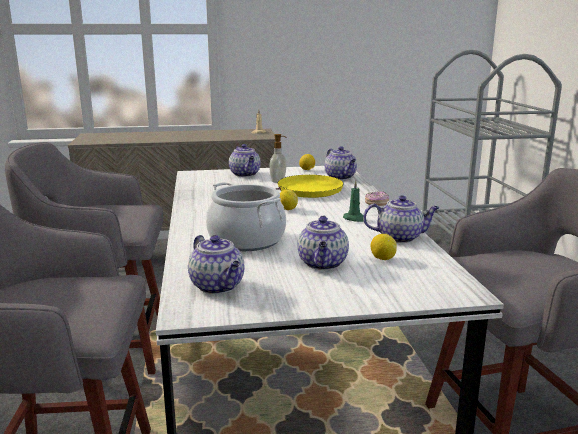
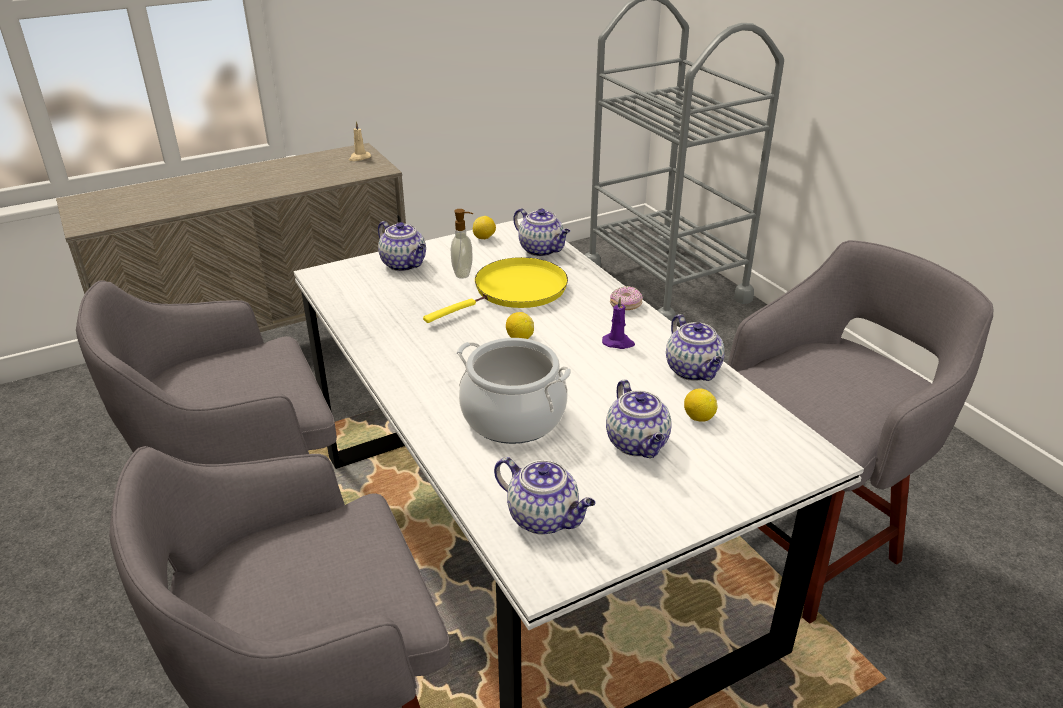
camera: 20 degrees left, 15 degrees up
green candle [343,181,367,222] -> purple candle [602,297,635,349]
teapot [363,195,439,243] -> teapot turned 90 degrees clockwise [666,314,725,381]

